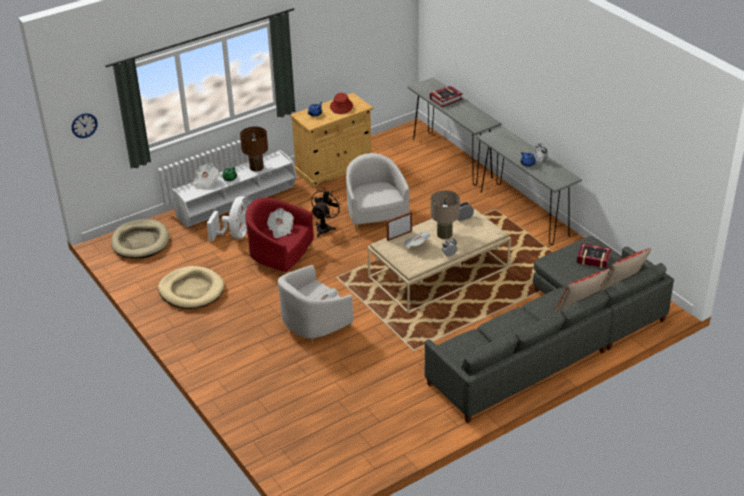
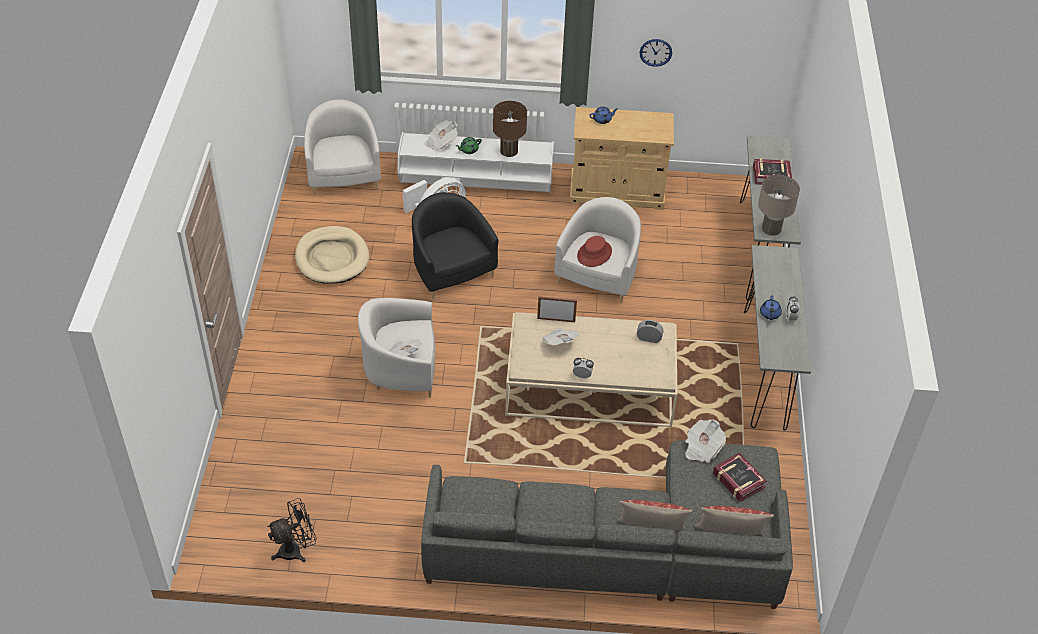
camera: 35 degrees right, 10 degrees up
wall clock [72,113,98,138] -> wall clock moved to [640,39,672,67]
beige dog bed [111,219,169,258] -> white armchair [304,99,381,195]
red armchair [245,198,314,274] -> black armchair [412,192,498,299]
newspaper [267,208,294,238] -> newspaper moved to [685,420,726,463]
black fan [311,190,342,237] -> black fan moved to [268,498,317,562]
red hat [330,93,353,114] -> red hat moved to [577,236,612,267]
beige table lamp [430,190,460,239] -> beige table lamp moved to [758,175,800,236]

